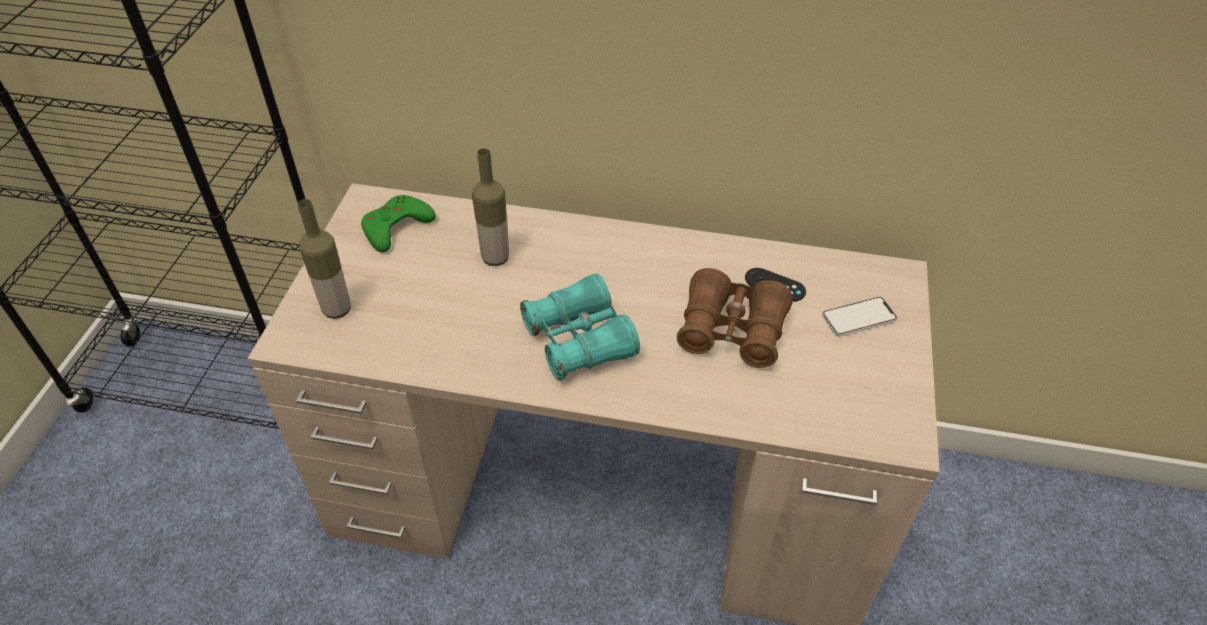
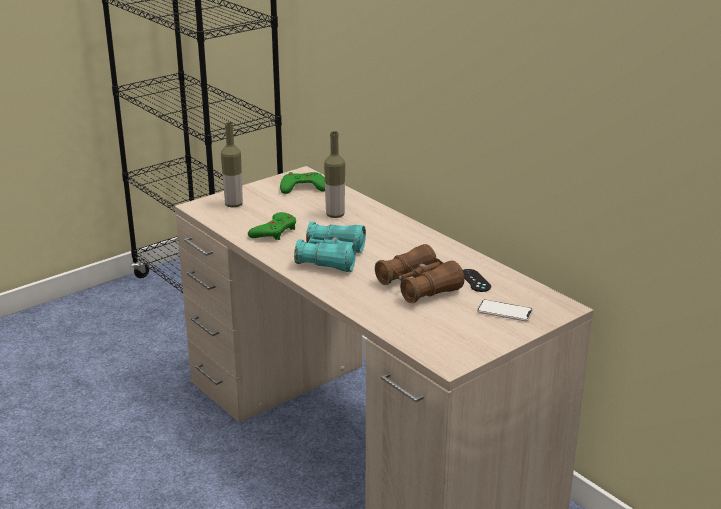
camera: 40 degrees right, 20 degrees down
none -> green game controller [248,212,296,240]

